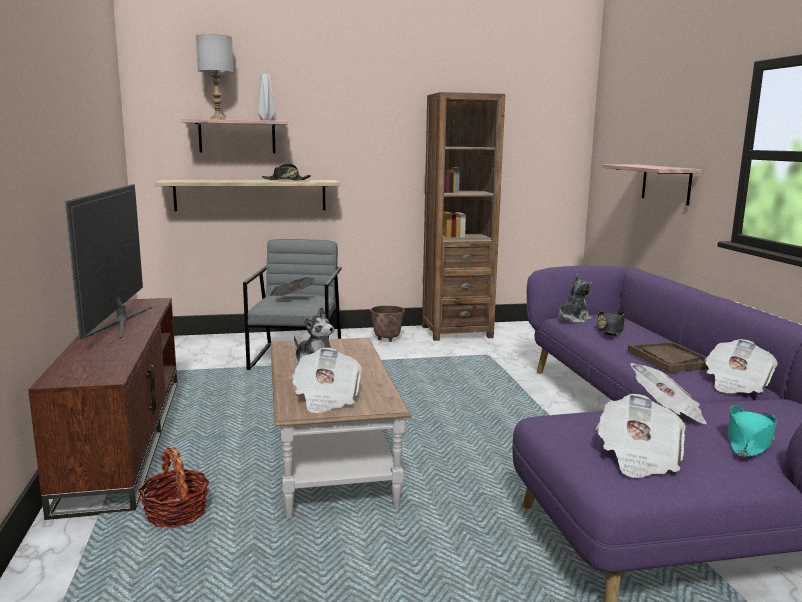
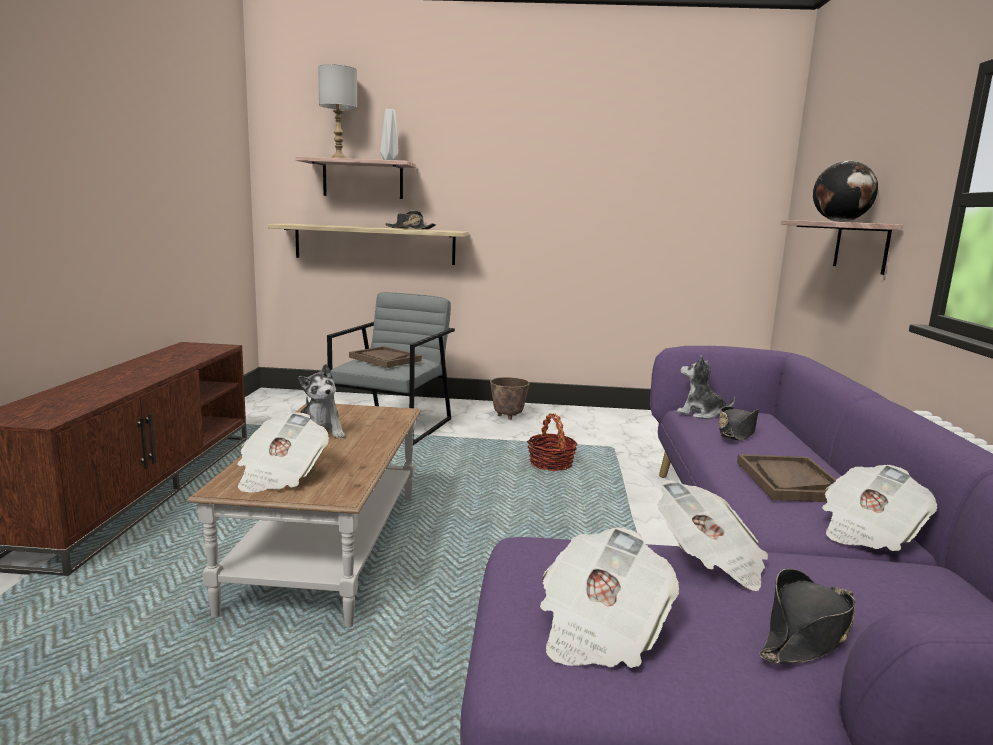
camera: 15 degrees right, 0 degrees up
television [65,184,152,339] -> none
basket [138,446,209,528] -> basket moved to [527,413,578,471]
newspaper [270,277,314,296] -> brown tray [349,346,422,368]
brown bookcase [422,92,505,341] -> none
plush toy [558,274,592,323] -> plush toy turned 120 degrees counterclockwise [676,356,735,419]
turquoise hat [728,405,777,457] -> black hat [759,569,855,663]
none -> globe [813,161,878,222]

